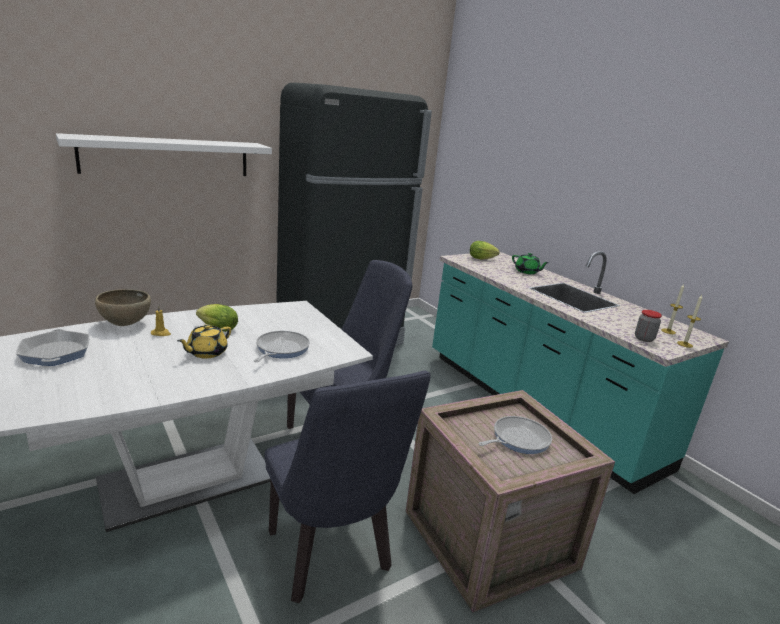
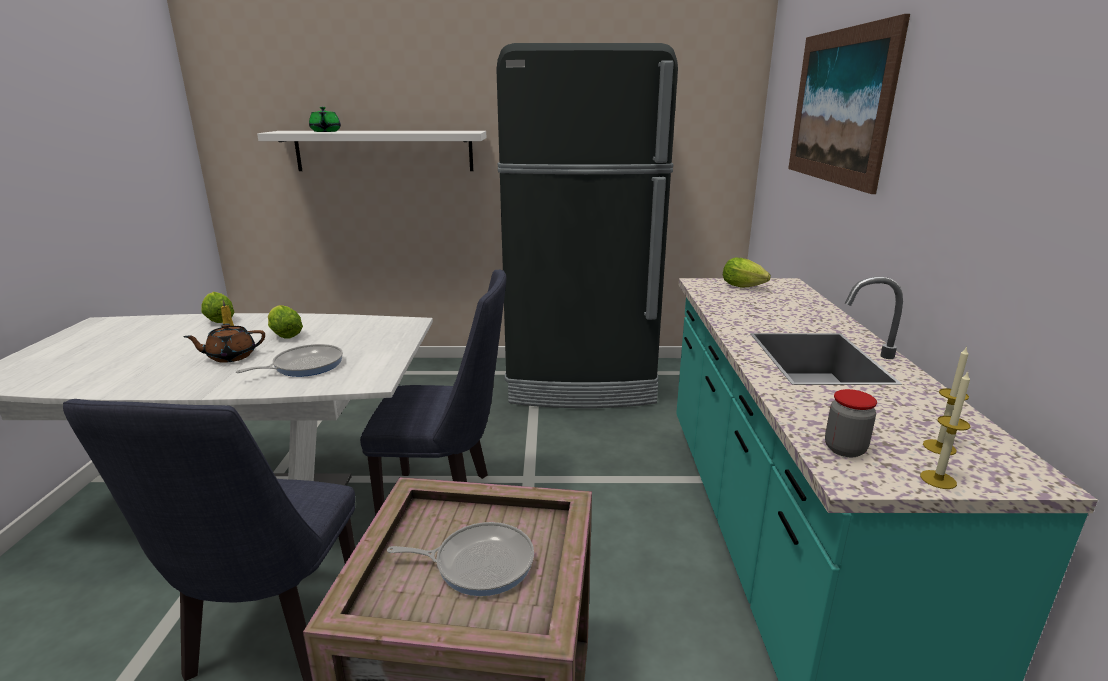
camera: 35 degrees right, 0 degrees up
frying pan [16,329,89,366] -> none
brown bowl [95,289,151,326] -> lettuce [201,292,235,323]
yellow teapot [177,324,231,358] -> brown teapot [183,323,265,363]
green teapot [512,253,549,274] -> green teapot moved to [309,107,341,132]
none -> picture [788,14,910,194]

